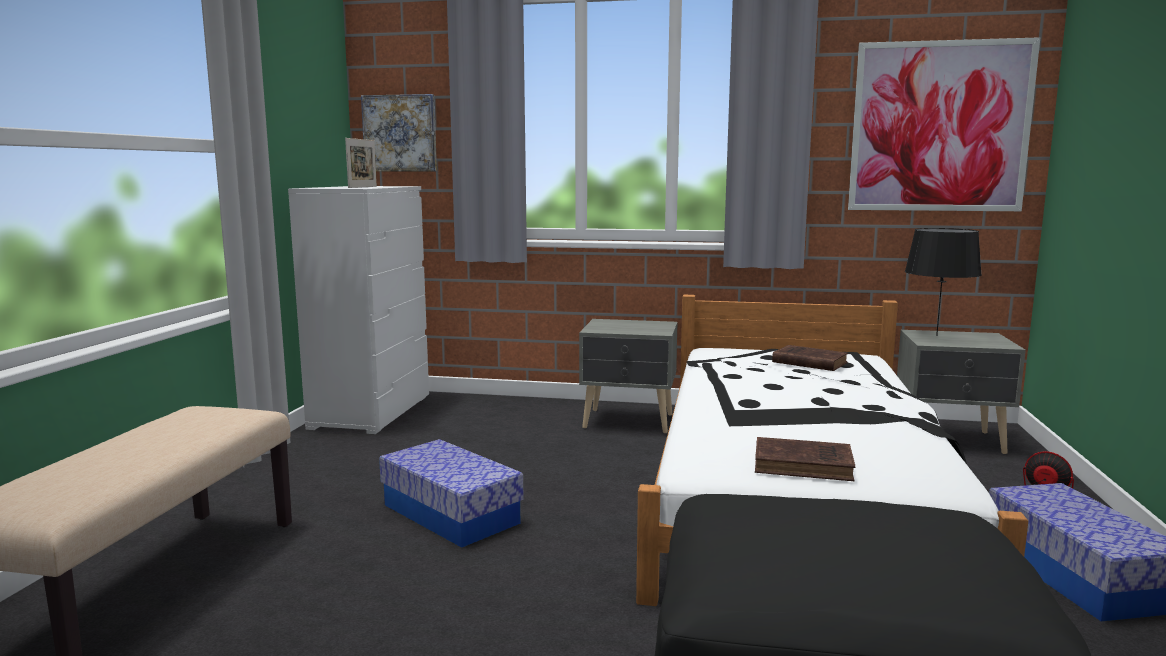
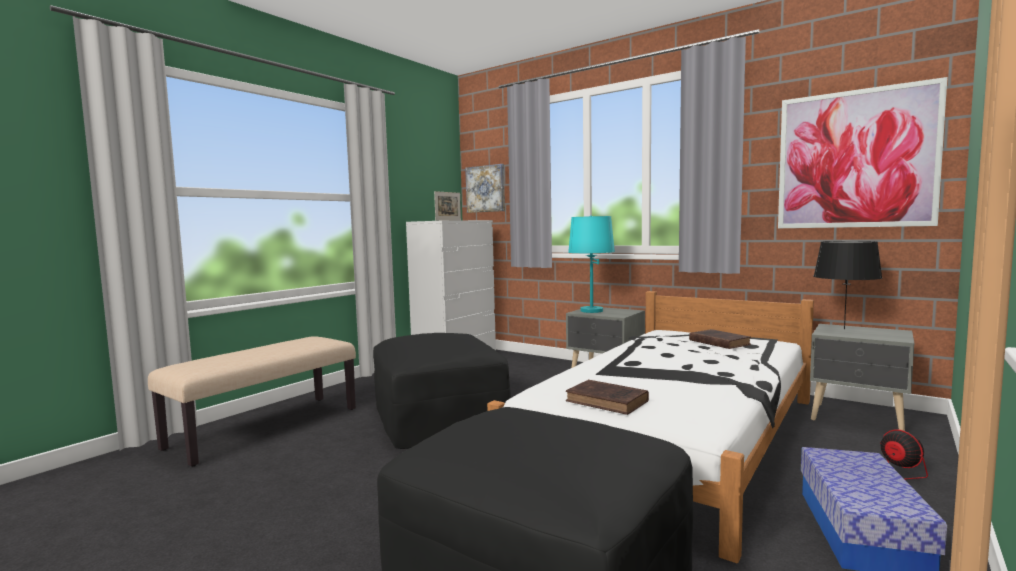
camera: 25 degrees right, 5 degrees down
storage box [379,439,524,548] -> black ottoman [373,333,511,449]
none -> turquoise table lamp [568,215,615,313]

